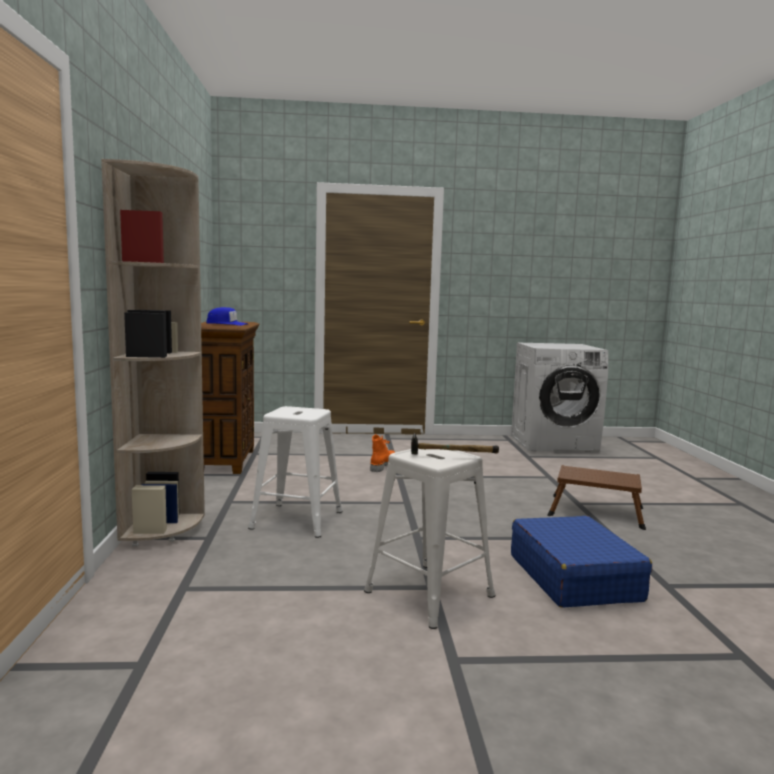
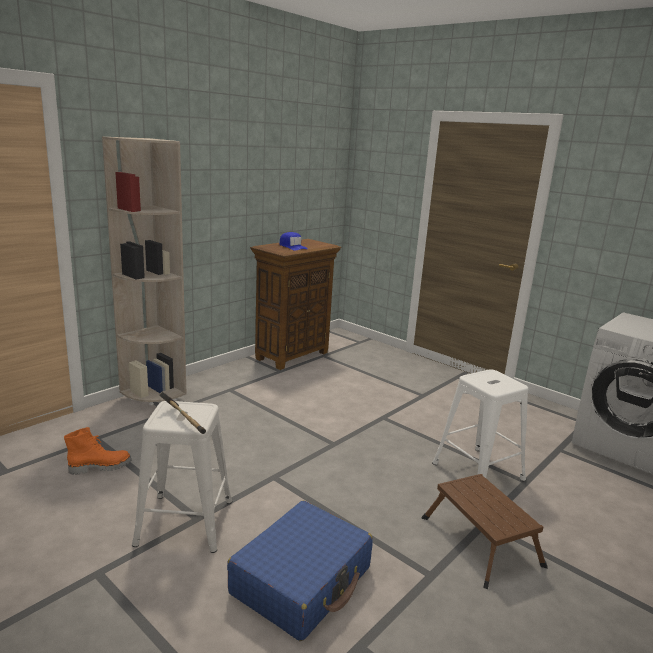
camera: 45 degrees right, 10 degrees up
white stool [248,406,342,538] -> white stool moved to [432,369,528,481]
orange boot [370,434,395,472] -> orange boot moved to [64,427,132,475]

